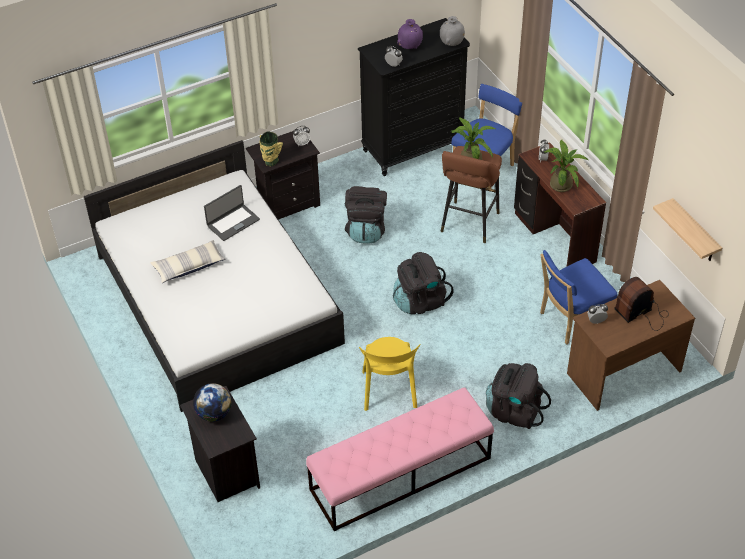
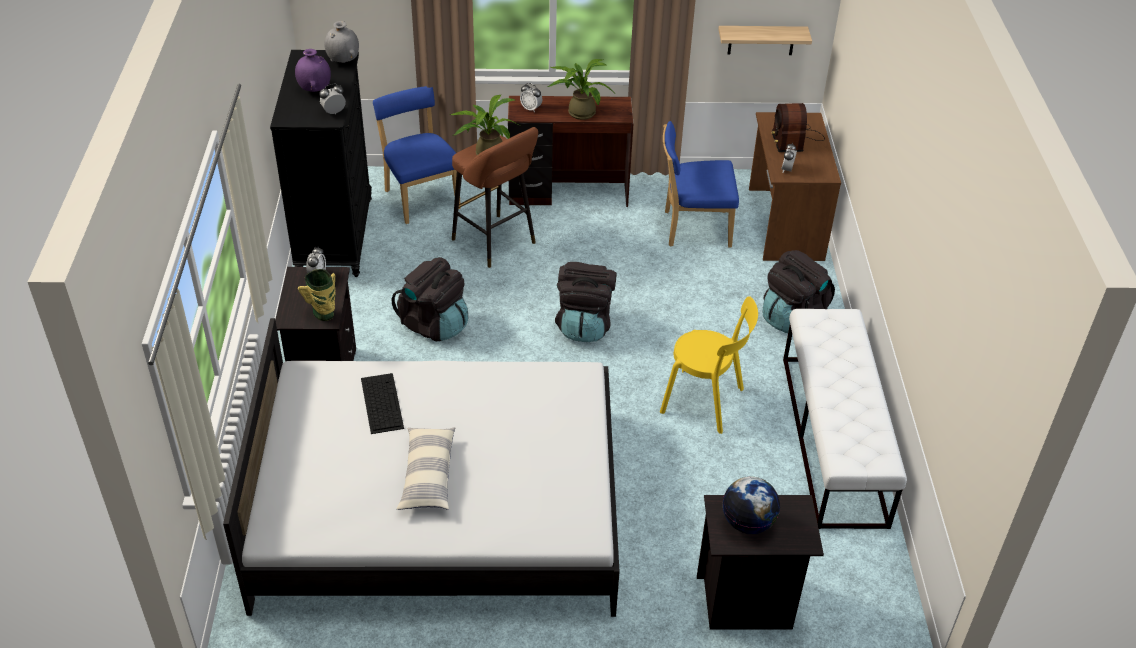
camera: 65 degrees left, 5 degrees down
laptop [204,185,260,241] -> keyboard [361,373,404,434]
pink bench [306,387,494,531] -> white bench [783,309,907,529]
blue chair [540,250,617,344] -> blue chair turned 90 degrees clockwise [663,121,739,248]

